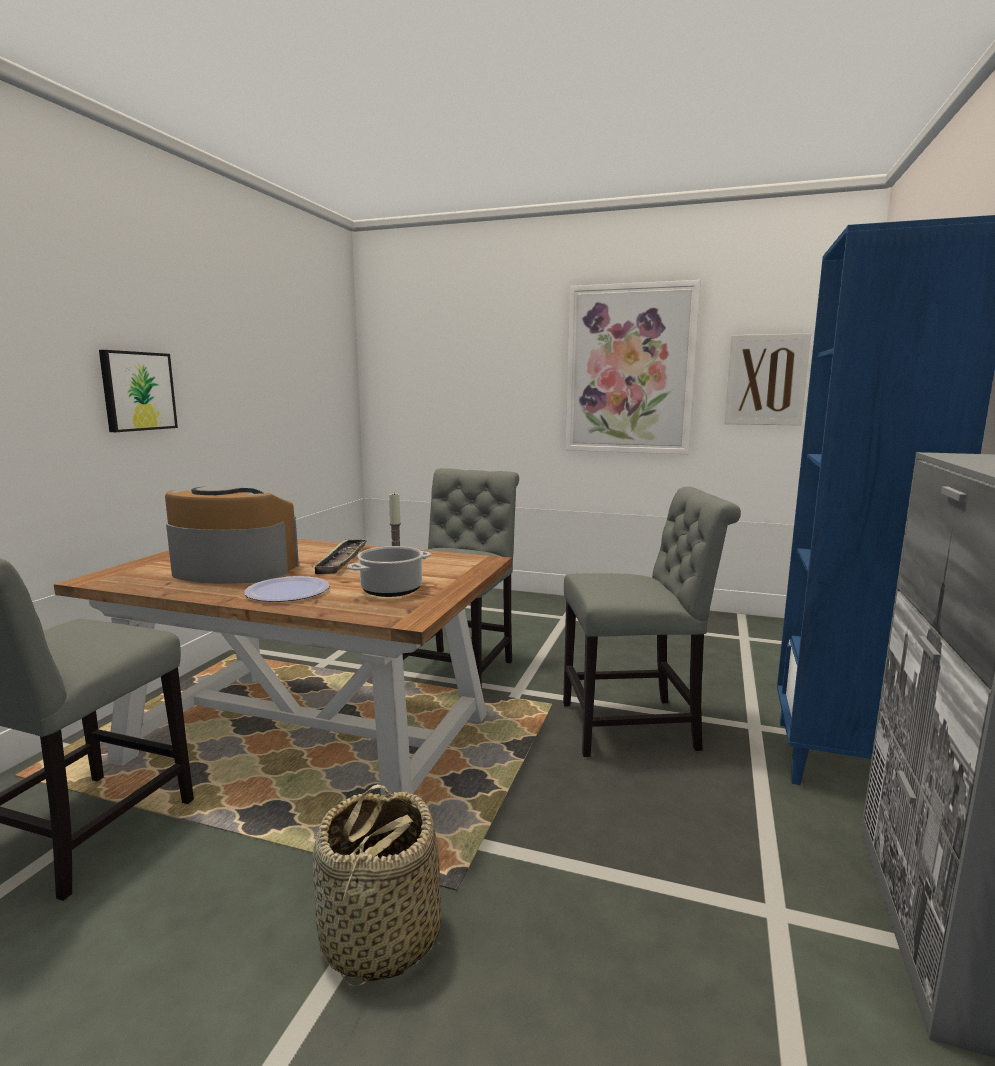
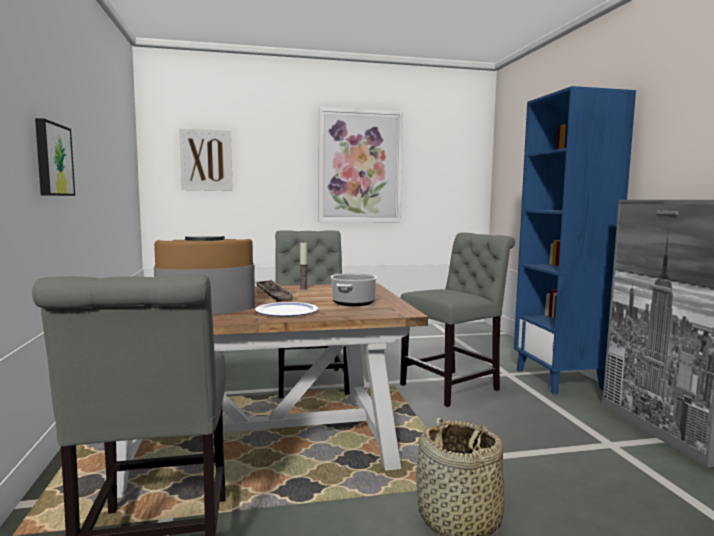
camera: 30 degrees left, 5 degrees down
picture [724,333,811,426] -> picture moved to [179,128,233,191]

